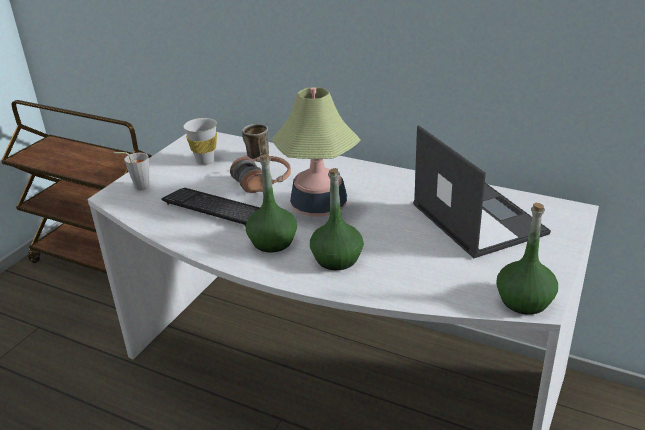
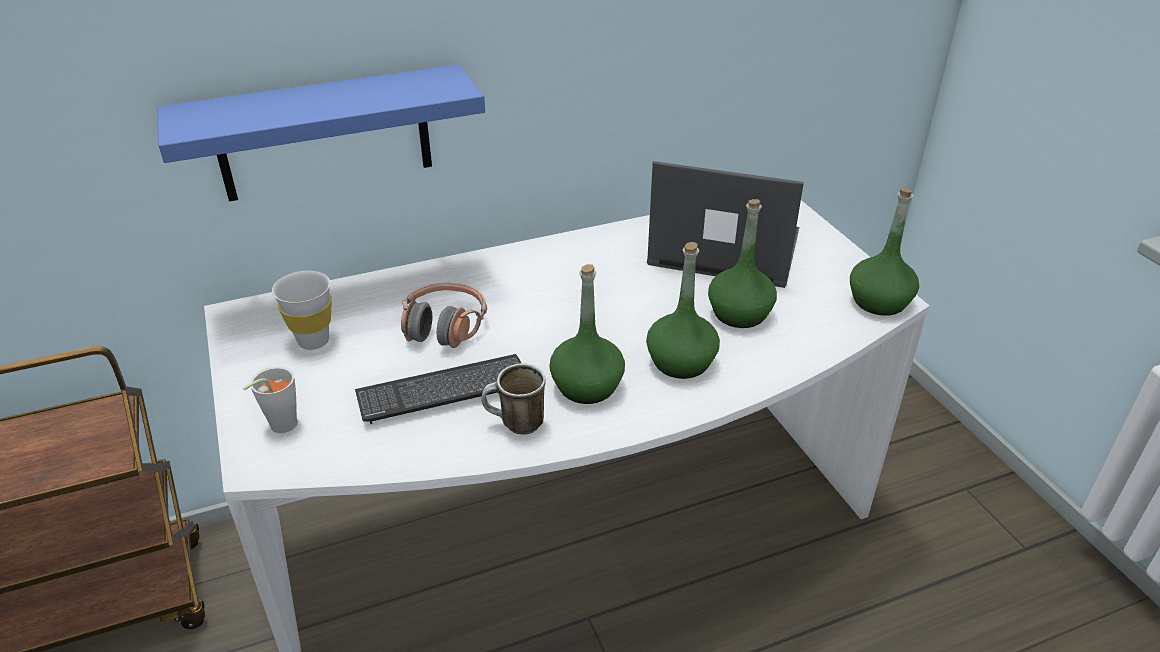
camera: 50 degrees left, 5 degrees up
mug [242,124,269,159] -> mug moved to [482,363,546,434]
table lamp [271,87,361,217] -> none
none -> blue shelf [157,64,485,202]
none -> green bottle [708,199,777,328]

